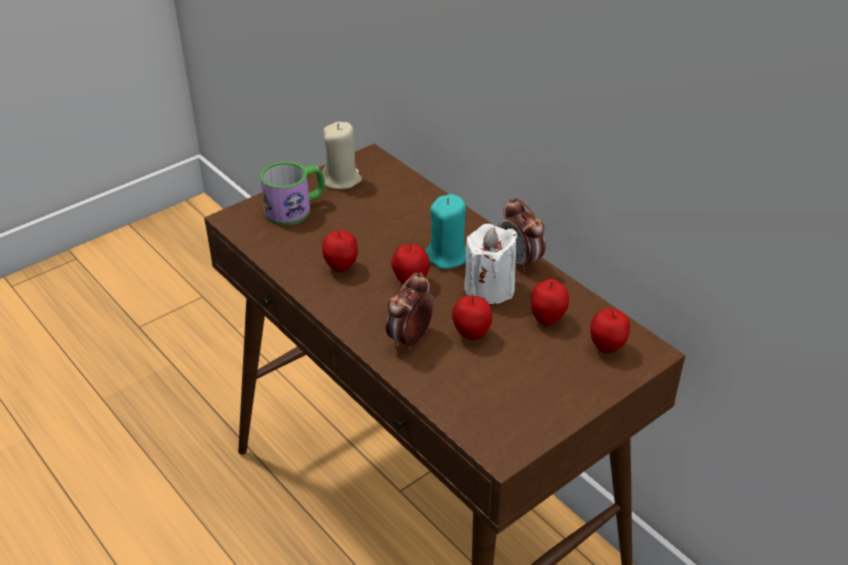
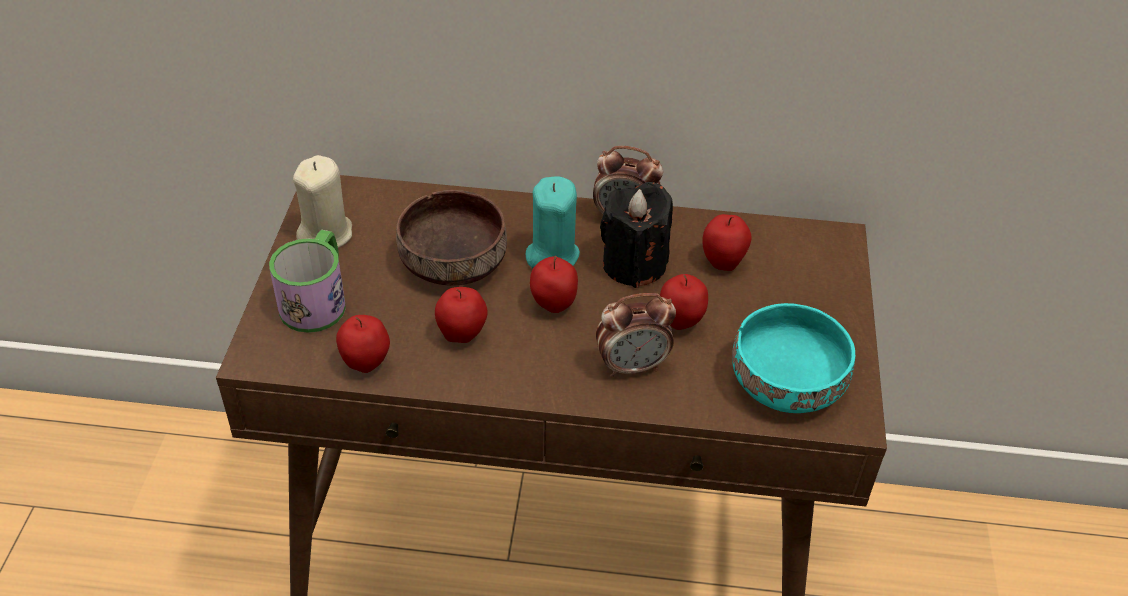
camera: 45 degrees left, 5 degrees up
alarm clock [386,272,434,350] -> alarm clock turned 90 degrees counterclockwise [596,293,676,377]
white candle [464,224,517,304] -> black candle [600,182,673,288]
apple [590,307,630,353] -> apple moved to [336,315,390,373]
none -> brown bowl [396,190,507,286]
none -> turquoise bowl [732,303,855,413]

